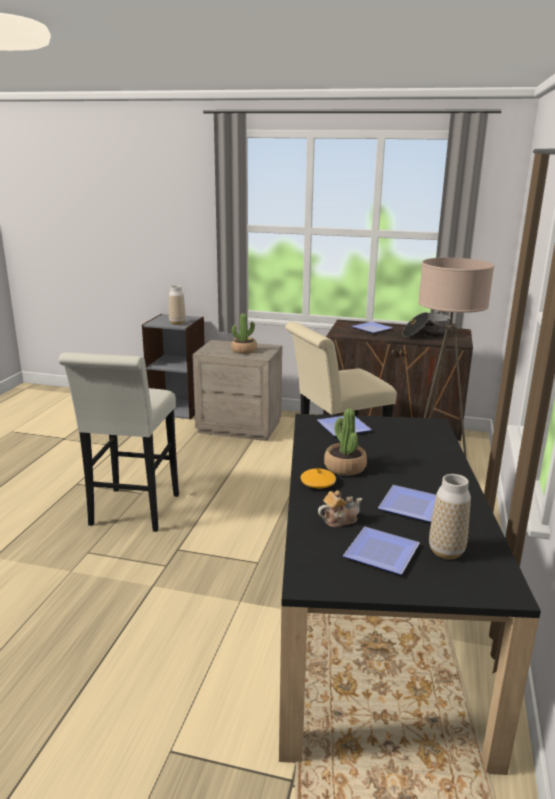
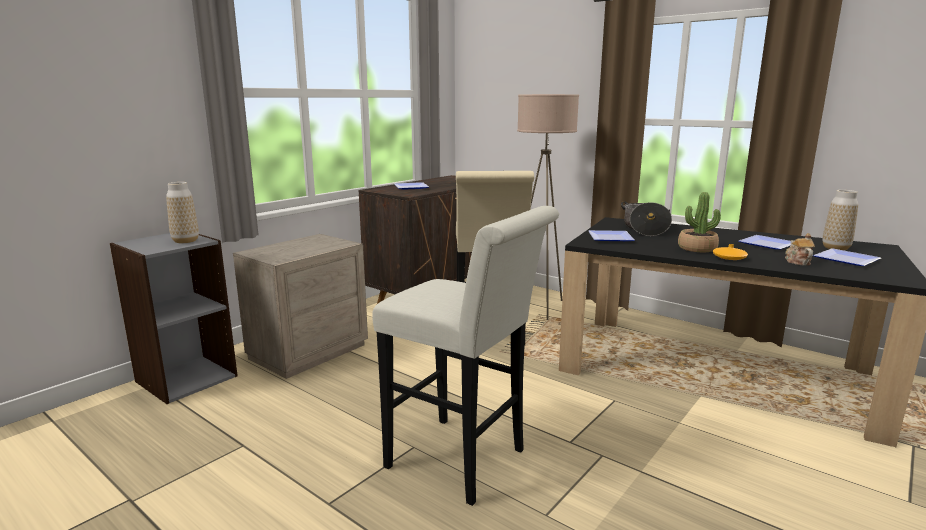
camera: 65 degrees left, 5 degrees down
potted plant [231,313,257,354] -> none
cooking pot [403,311,451,337] -> cooking pot moved to [621,201,672,236]

